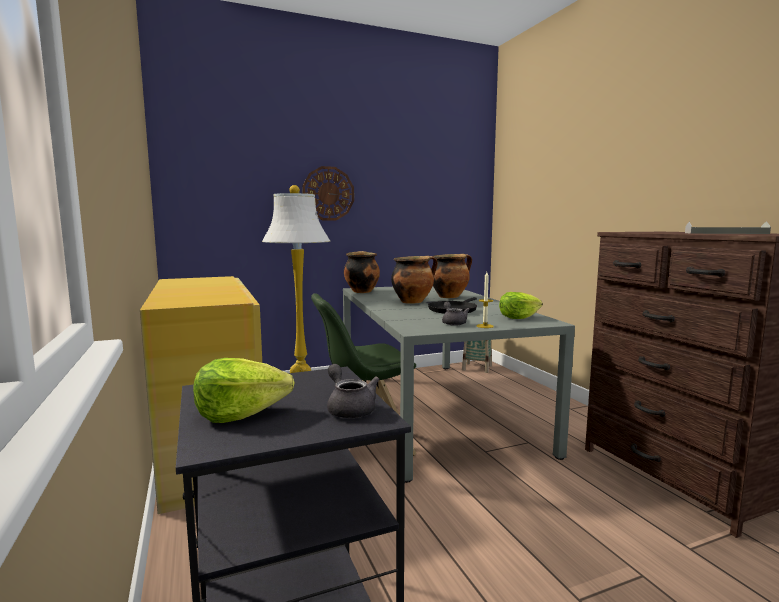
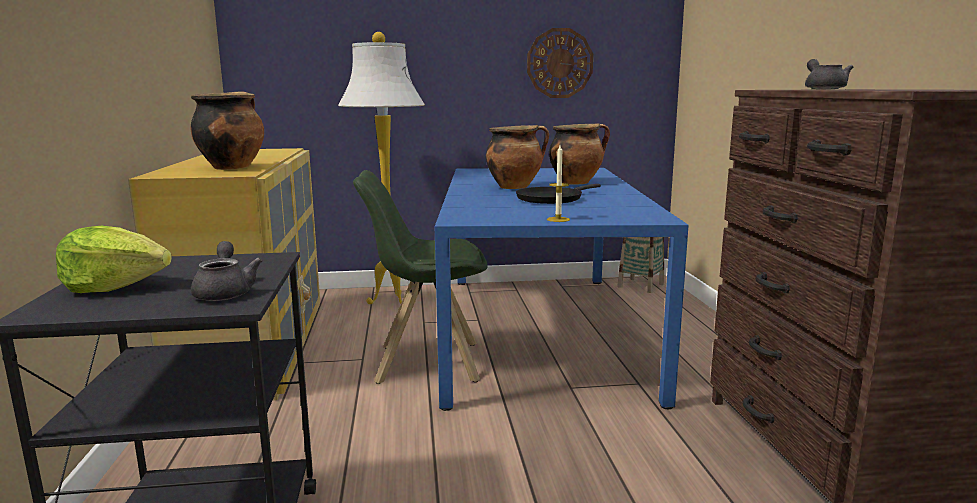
camera: 15 degrees right, 5 degrees up
wall clock [302,166,354,220] -> wall clock moved to [527,28,593,98]
grey dining table [343,287,575,483] -> blue dining table [435,168,689,411]
cooking pot [344,251,380,293] -> cooking pot moved to [190,91,264,170]
grey teapot [442,301,470,326] -> grey teapot moved to [805,59,853,89]
lettuce [499,292,543,319] -> none
grey tray [685,222,771,234] -> none

